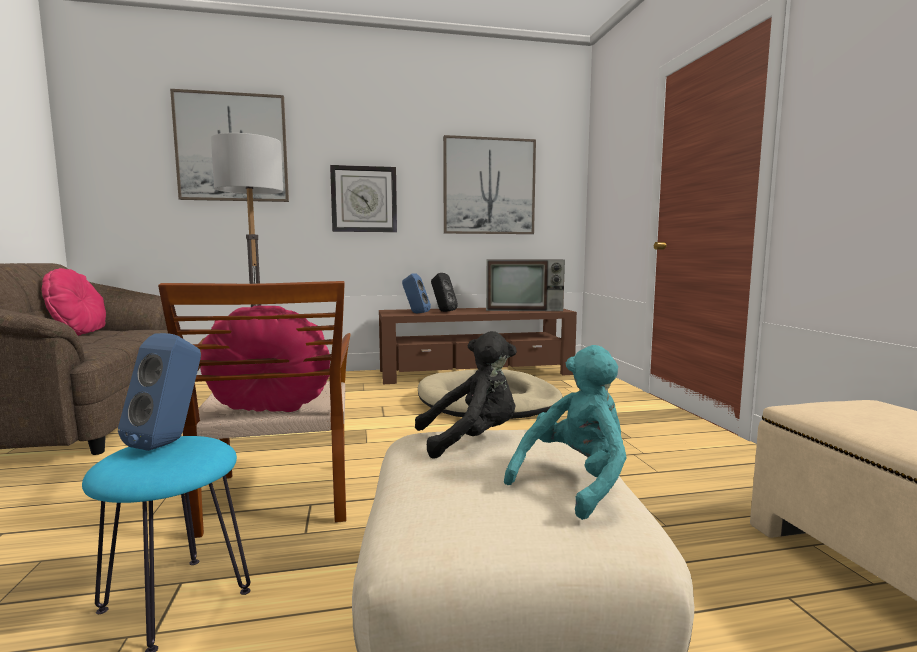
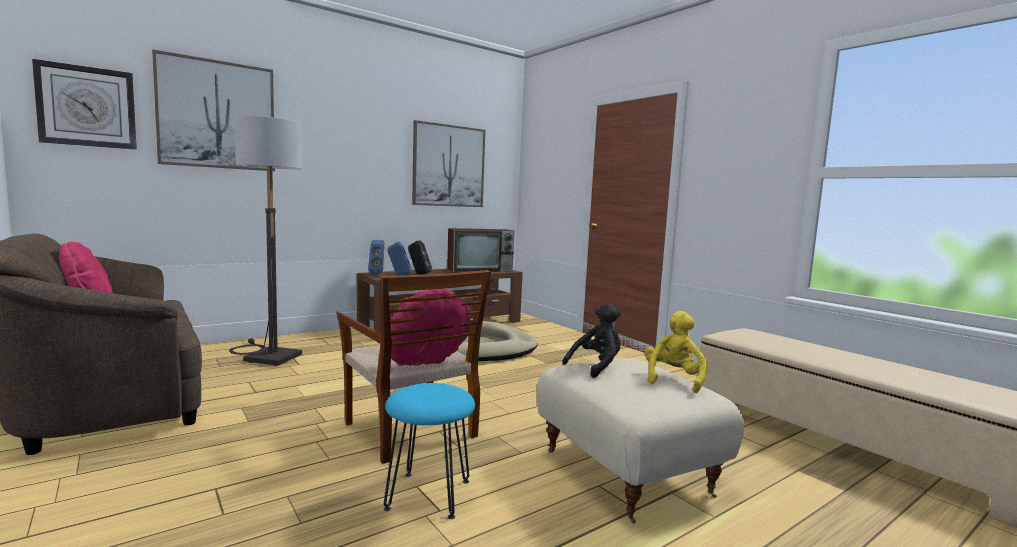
camera: 25 degrees left, 0 degrees up
blue speaker [118,333,201,451] -> blue speaker moved to [368,240,384,274]
wall clock [330,165,397,232] -> wall clock moved to [32,59,137,150]
turquoise plush toy [504,345,626,520] -> yellow plush toy [645,311,708,393]

